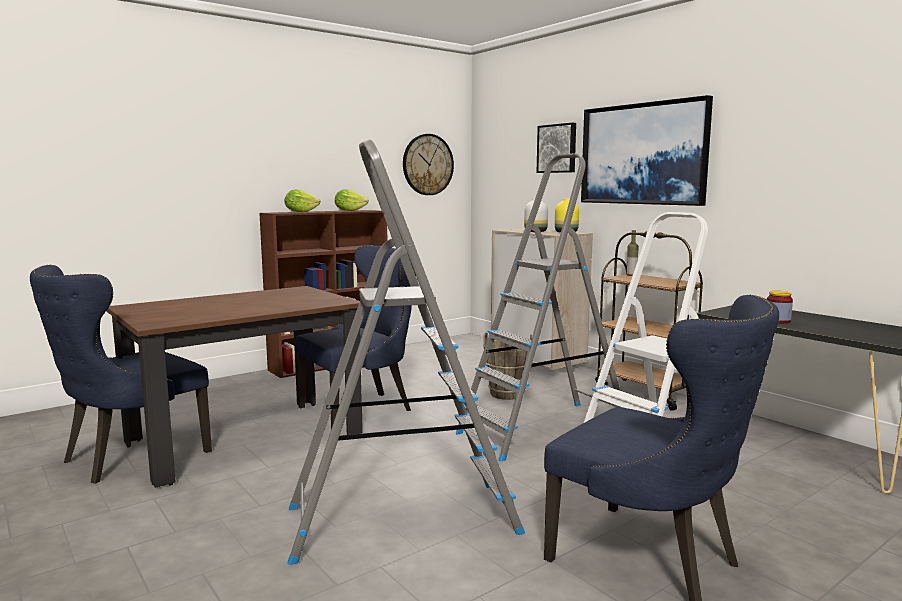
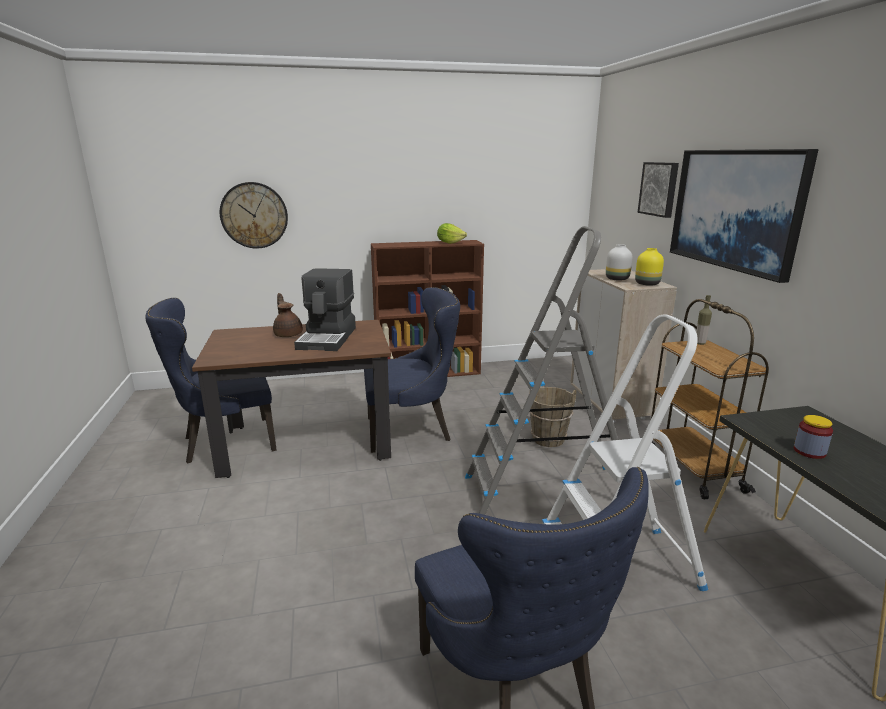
camera: 25 degrees right, 10 degrees up
lettuce [285,190,320,212] -> none
grey step ladder [288,139,525,565] -> none
wall clock [403,134,454,195] -> wall clock moved to [220,182,288,249]
none -> brown teapot [273,293,303,337]
none -> coffee machine [294,268,356,351]

